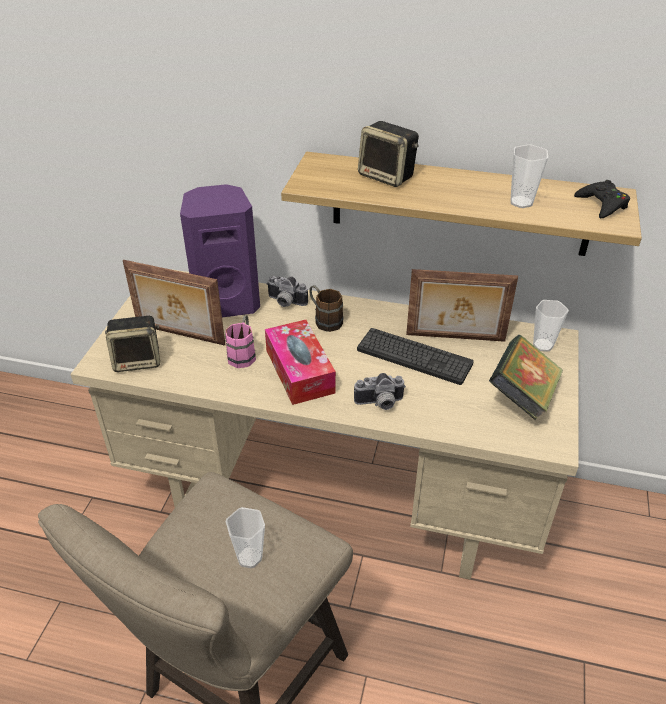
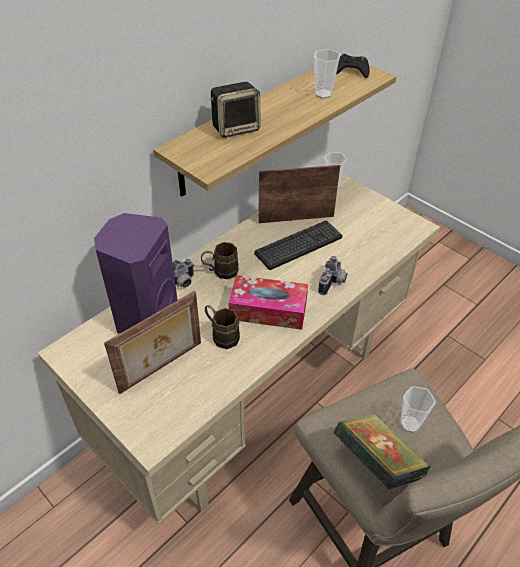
camera: 60 degrees left, 5 degrees up
speaker [105,316,160,372] -> none
pink mug [225,315,256,368] -> brown mug [205,305,240,349]
picture frame [406,269,518,342] -> picture frame turned 135 degrees counterclockwise [258,165,340,223]
book [489,335,563,421] -> book moved to [333,414,431,489]

